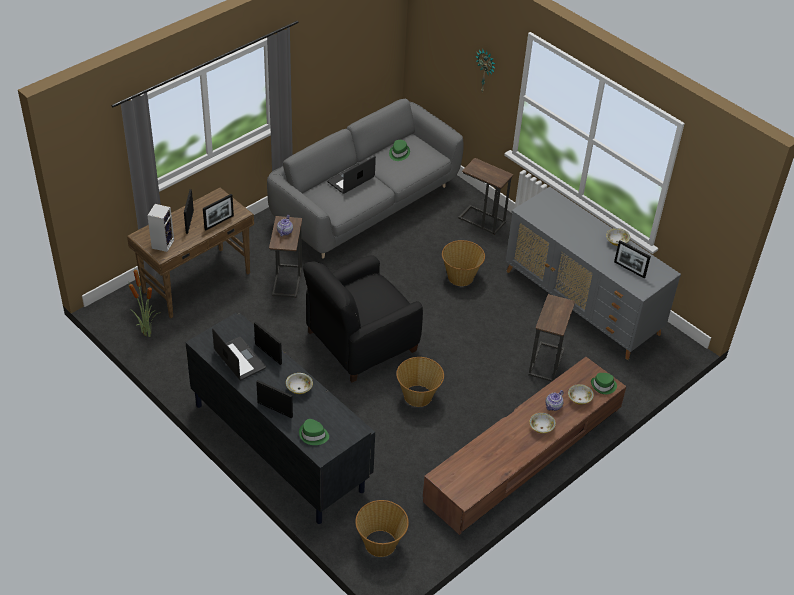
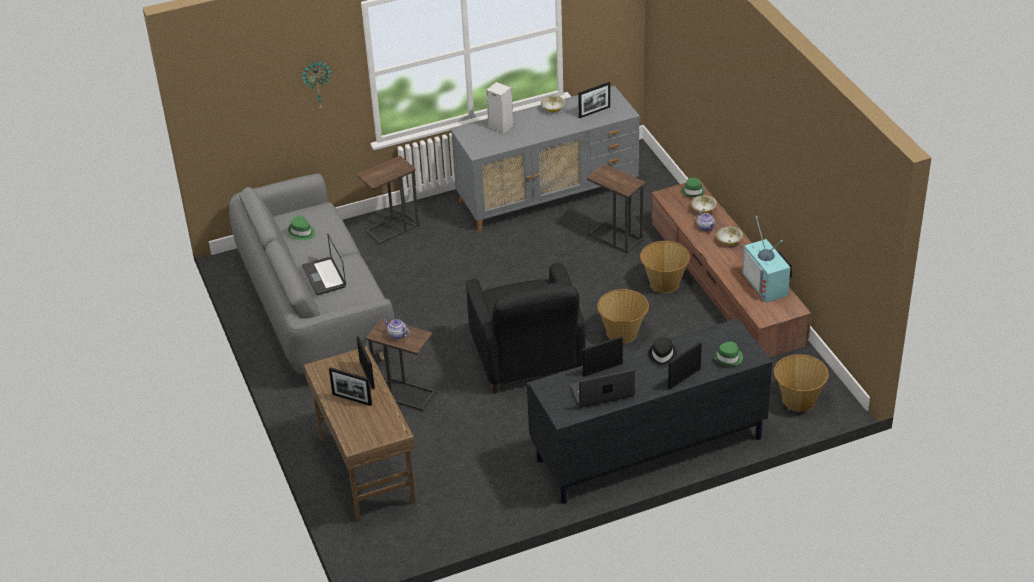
camera: 65 degrees left, 5 degrees down
potted plant [128,270,161,337] -> none
speaker [147,204,174,252] -> speaker moved to [486,82,513,133]
bowl [286,373,313,394] -> black hat [649,337,677,368]
basket [442,240,485,286] -> basket moved to [640,241,690,293]
none -> television [742,216,792,303]

